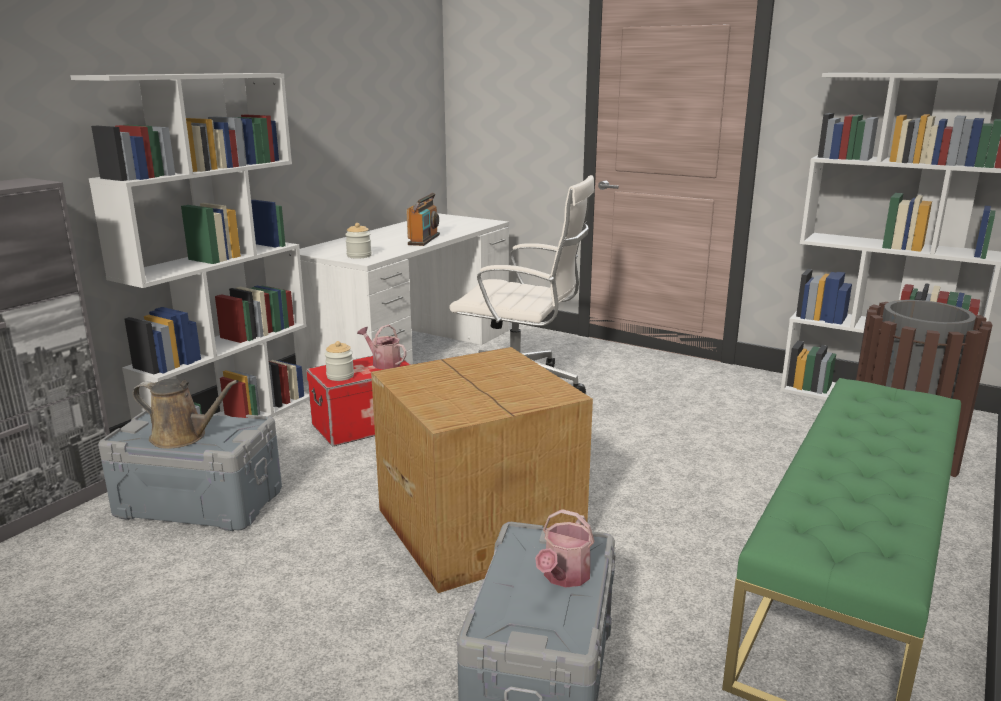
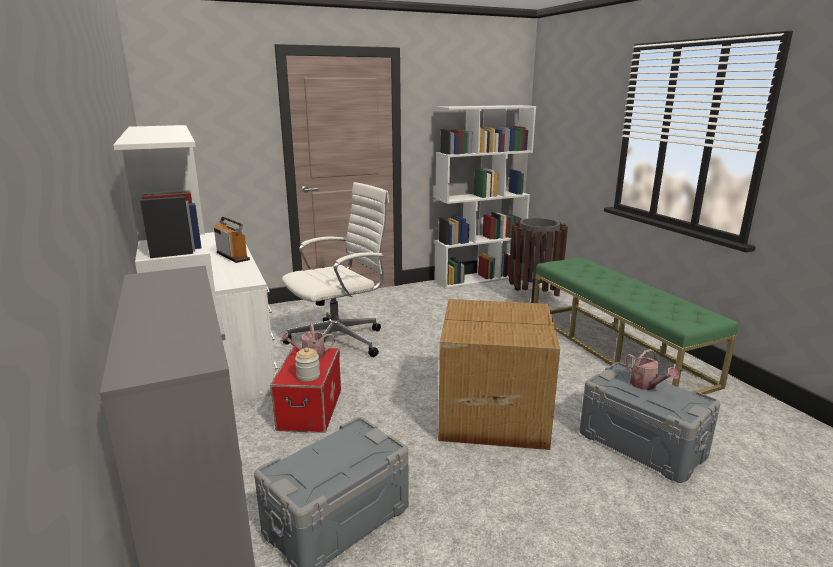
camera: 55 degrees left, 0 degrees up
brown watering can [133,379,239,449] -> none
jar [345,223,372,259] -> none

